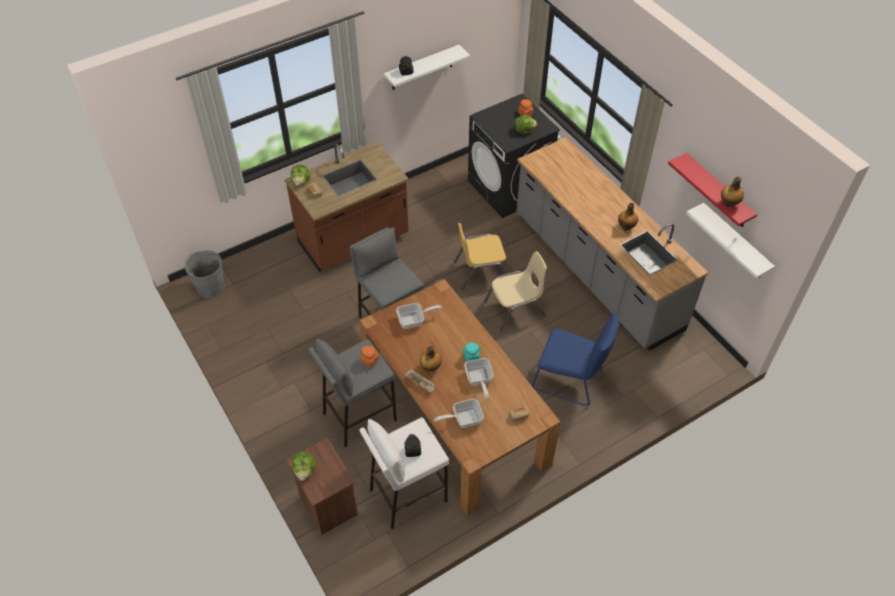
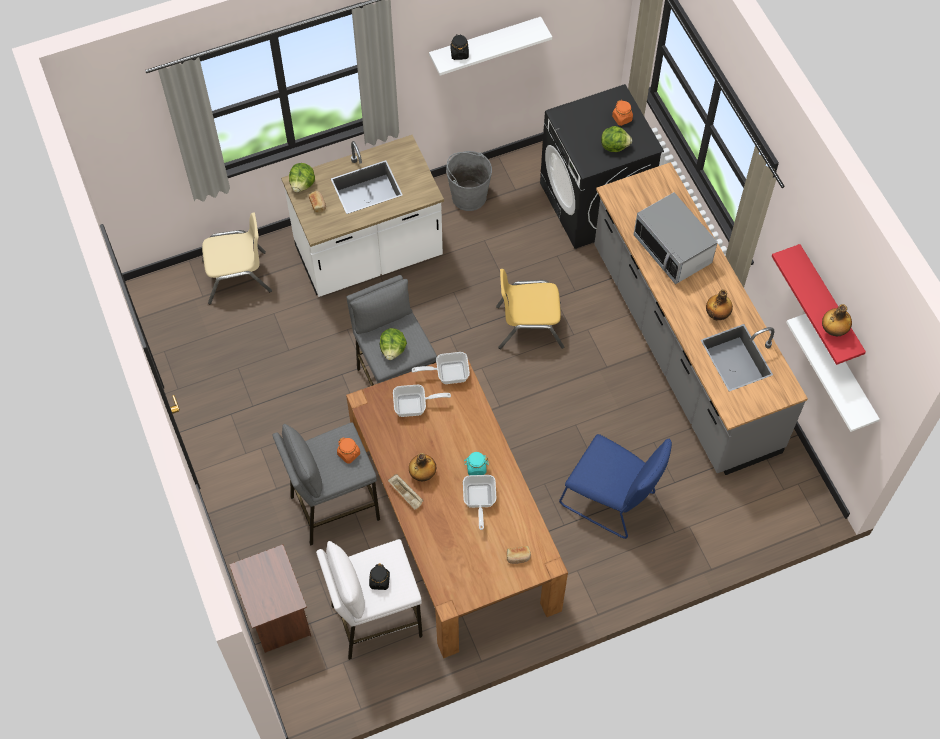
camera: 10 degrees right, 10 degrees up
grey bucket [185,250,225,298] -> grey bucket moved to [446,151,492,211]
brown counter [285,142,409,272] -> white counter [281,135,444,297]
lettuce [292,452,316,481] -> lettuce moved to [380,328,407,360]
frying pan [434,399,484,428] -> frying pan moved to [412,352,470,384]
beige chair [484,251,547,332] -> beige chair moved to [202,213,272,304]
none -> microwave [633,192,718,284]

